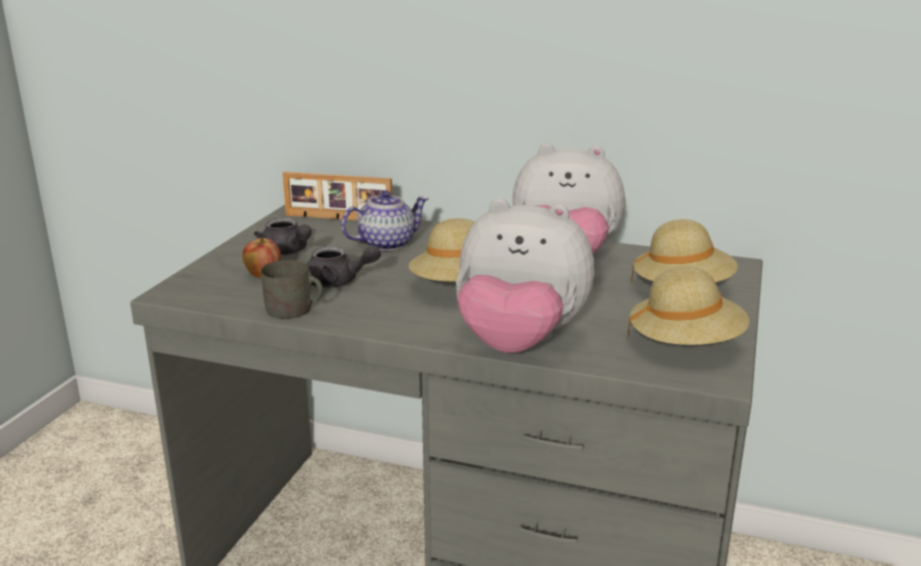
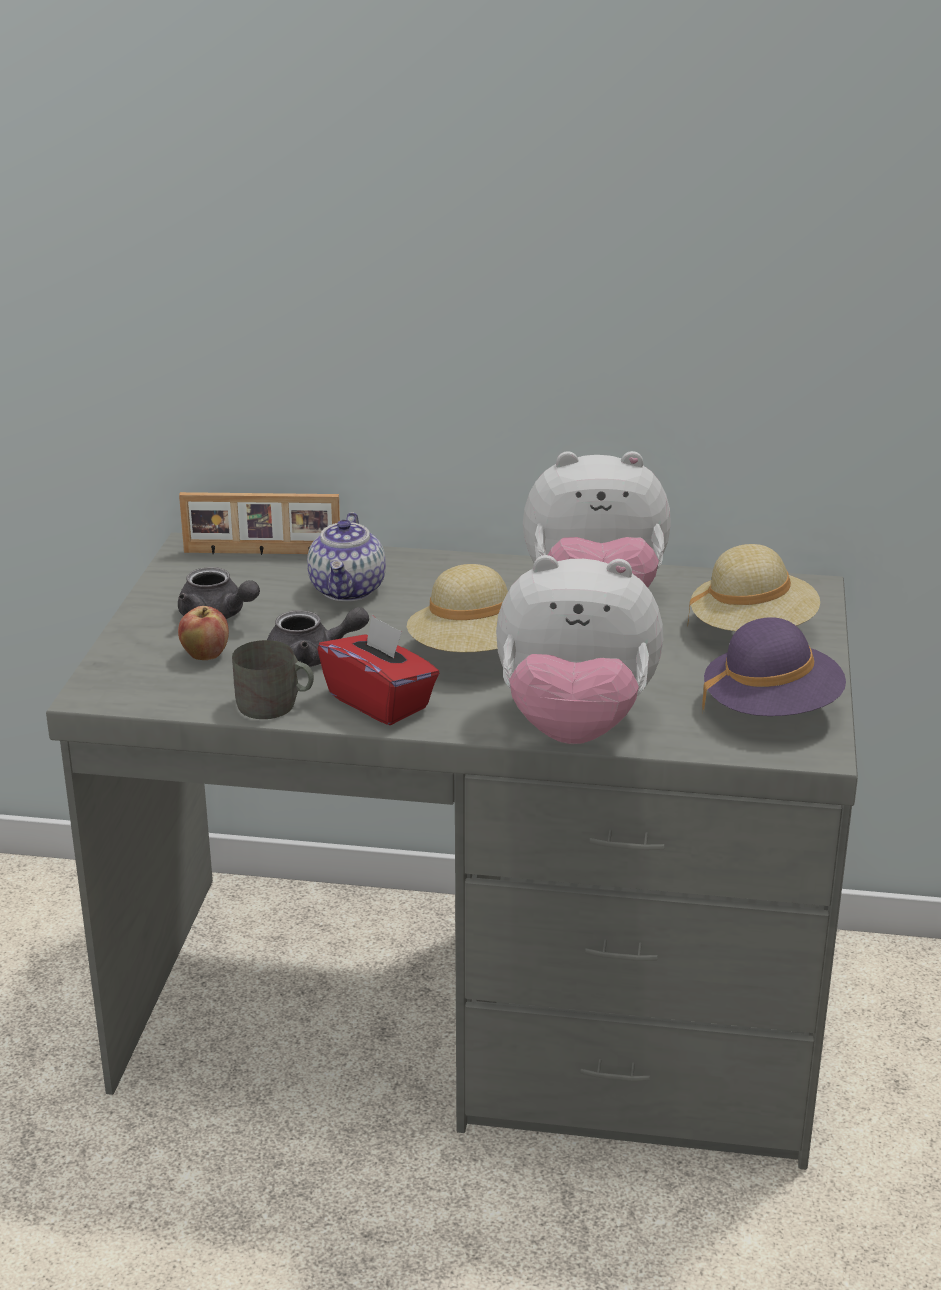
camera: 10 degrees left, 5 degrees up
teapot [341,190,429,251] -> teapot turned 135 degrees clockwise [307,512,386,601]
beige hat [627,266,749,345] -> purple hat [702,617,846,716]
none -> red tissue box [317,615,439,725]

